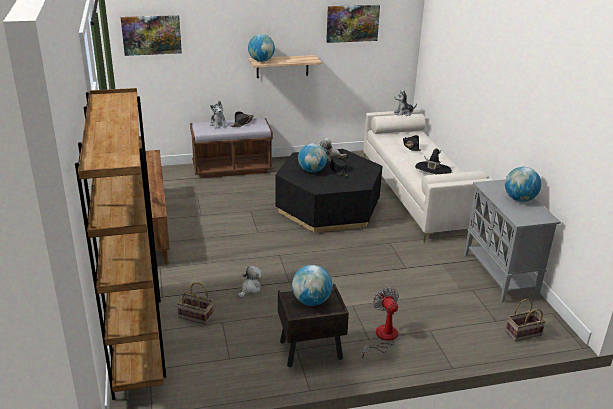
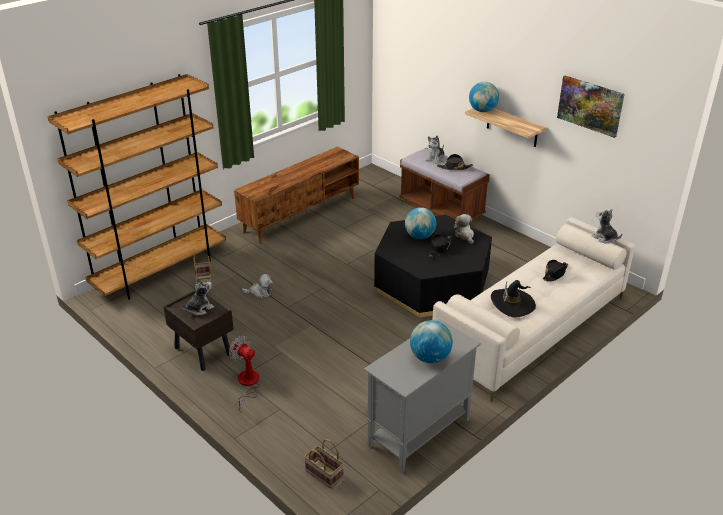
camera: 60 degrees right, 5 degrees up
picture [121,15,182,56] -> none
globe [292,265,332,306] -> plush toy [182,278,214,315]
fan [362,287,399,358] -> fan turned 90 degrees counterclockwise [229,336,260,410]

